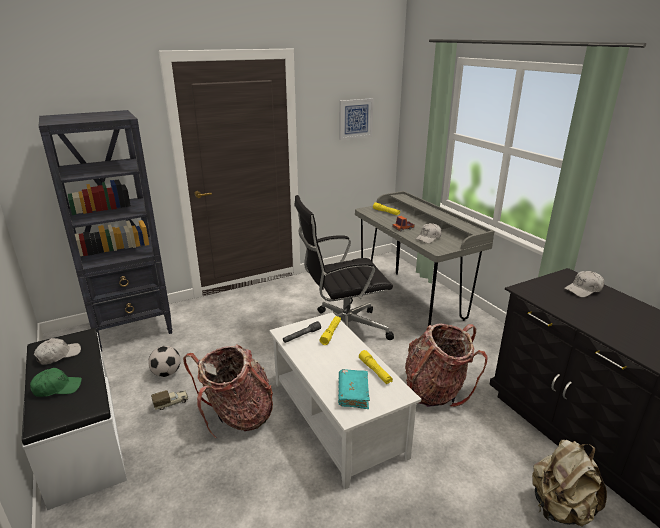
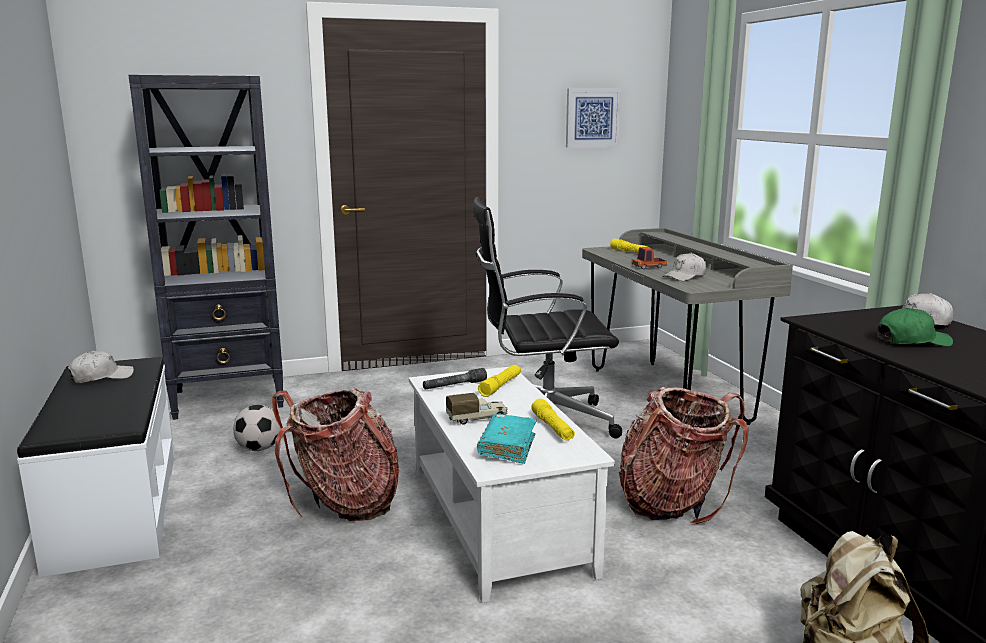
camera: 10 degrees right, 10 degrees down
green cap [30,368,82,397] -> green cap moved to [878,308,953,347]
toy truck [151,390,188,410] -> toy truck moved to [446,393,508,425]

